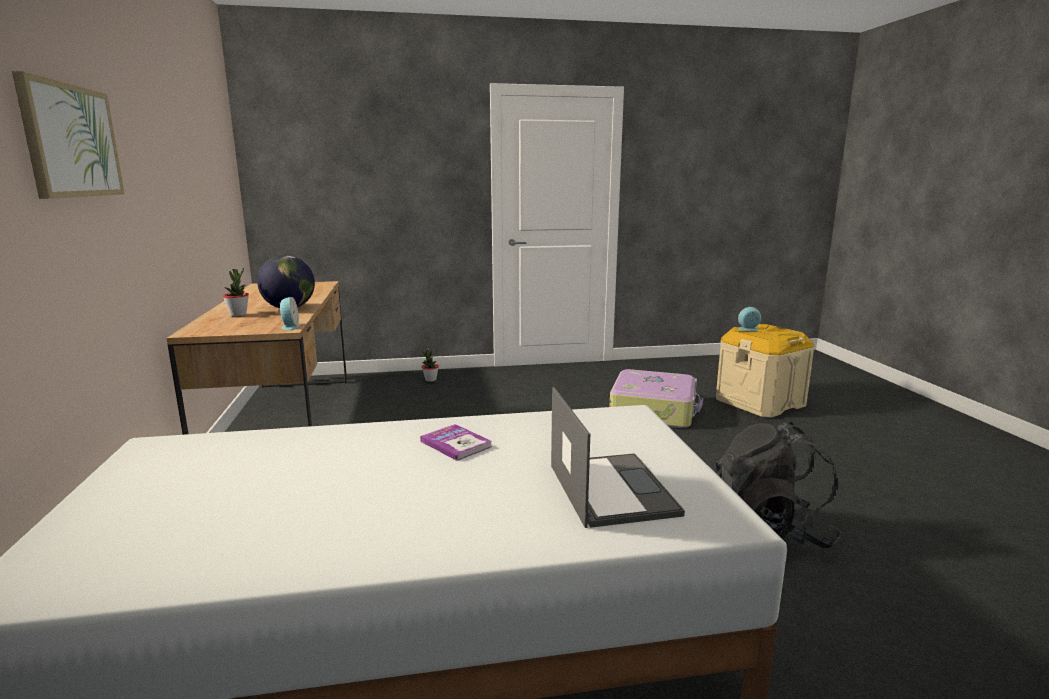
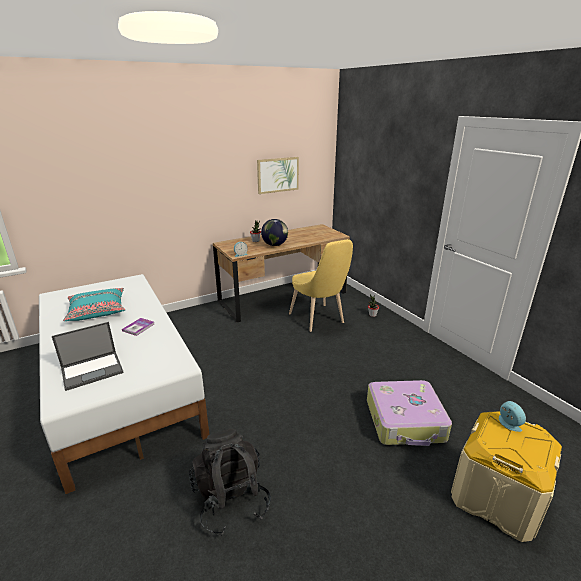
camera: 70 degrees right, 10 degrees up
picture [12,71,125,199] -> picture moved to [257,157,299,194]
none -> turquoise pillow [63,288,125,321]
none -> yellow chair [289,239,353,332]

